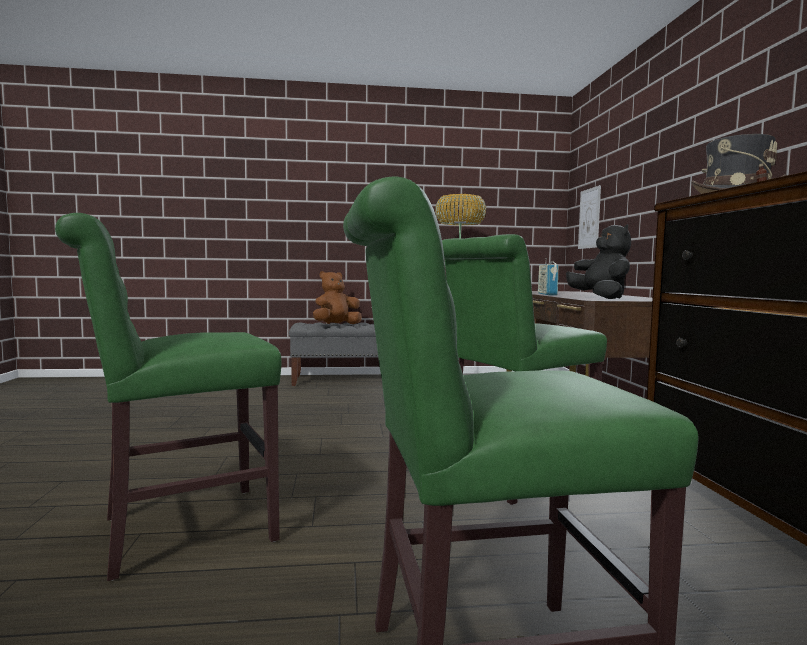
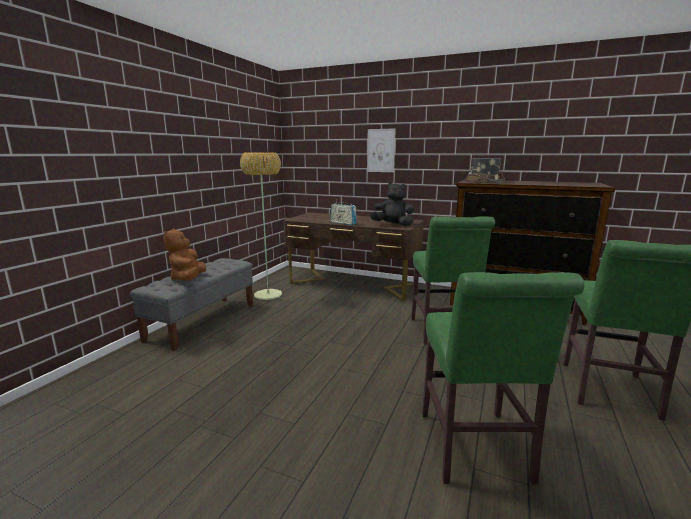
camera: 60 degrees left, 10 degrees up
picture [578,185,601,249] -> picture moved to [367,128,396,172]

